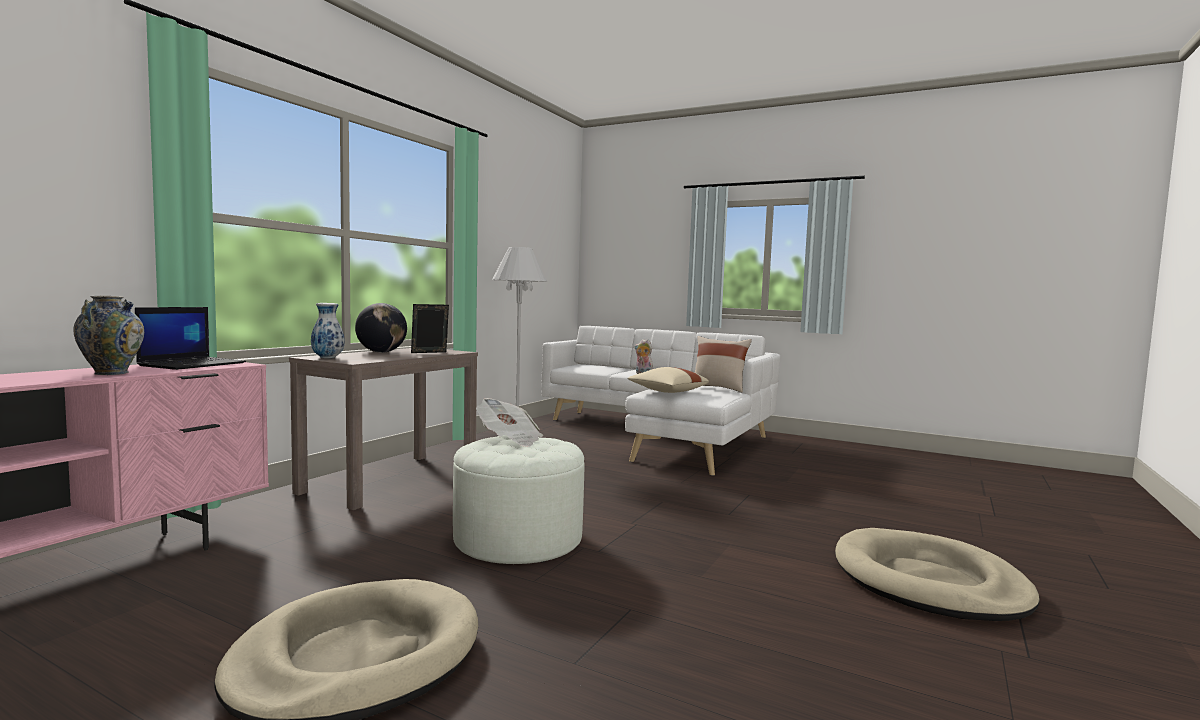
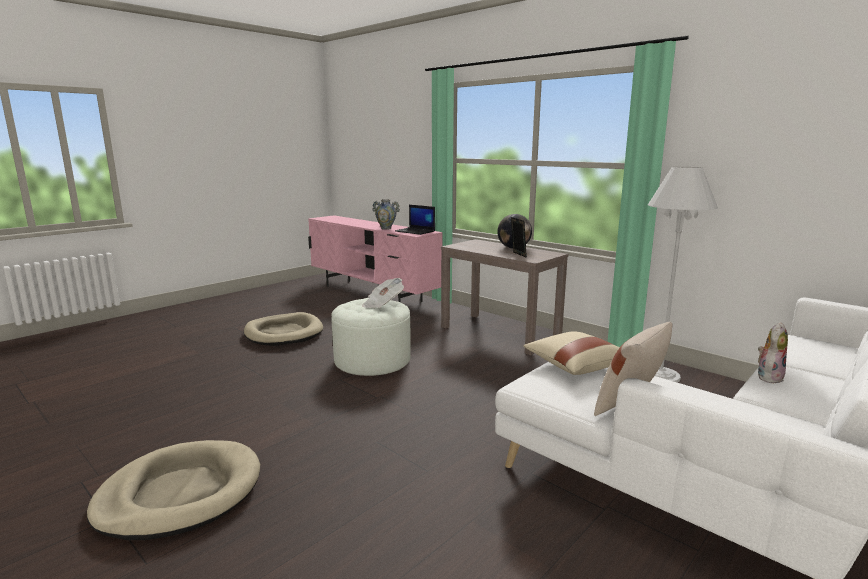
camera: 105 degrees right, 10 degrees up
vase [311,303,344,359] -> none

